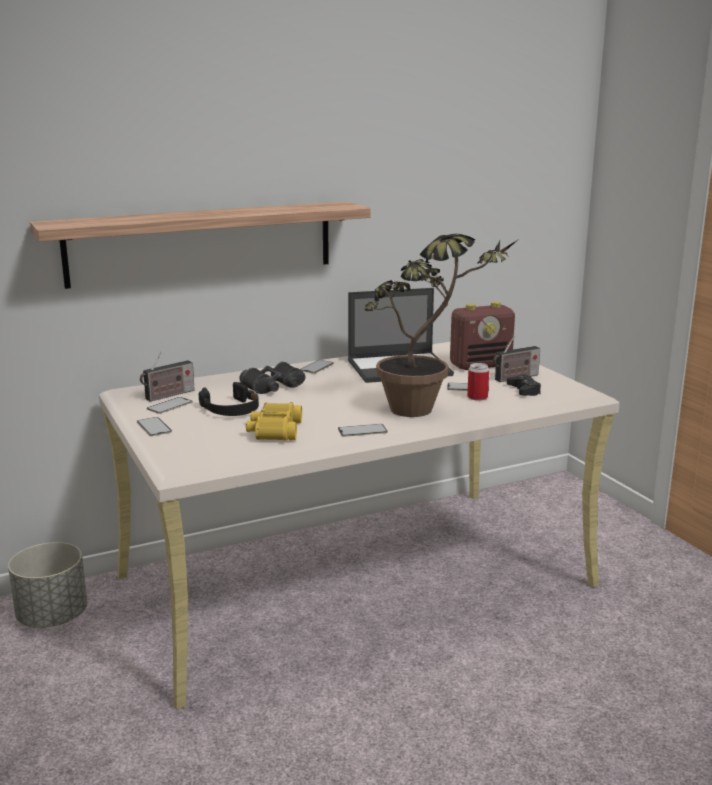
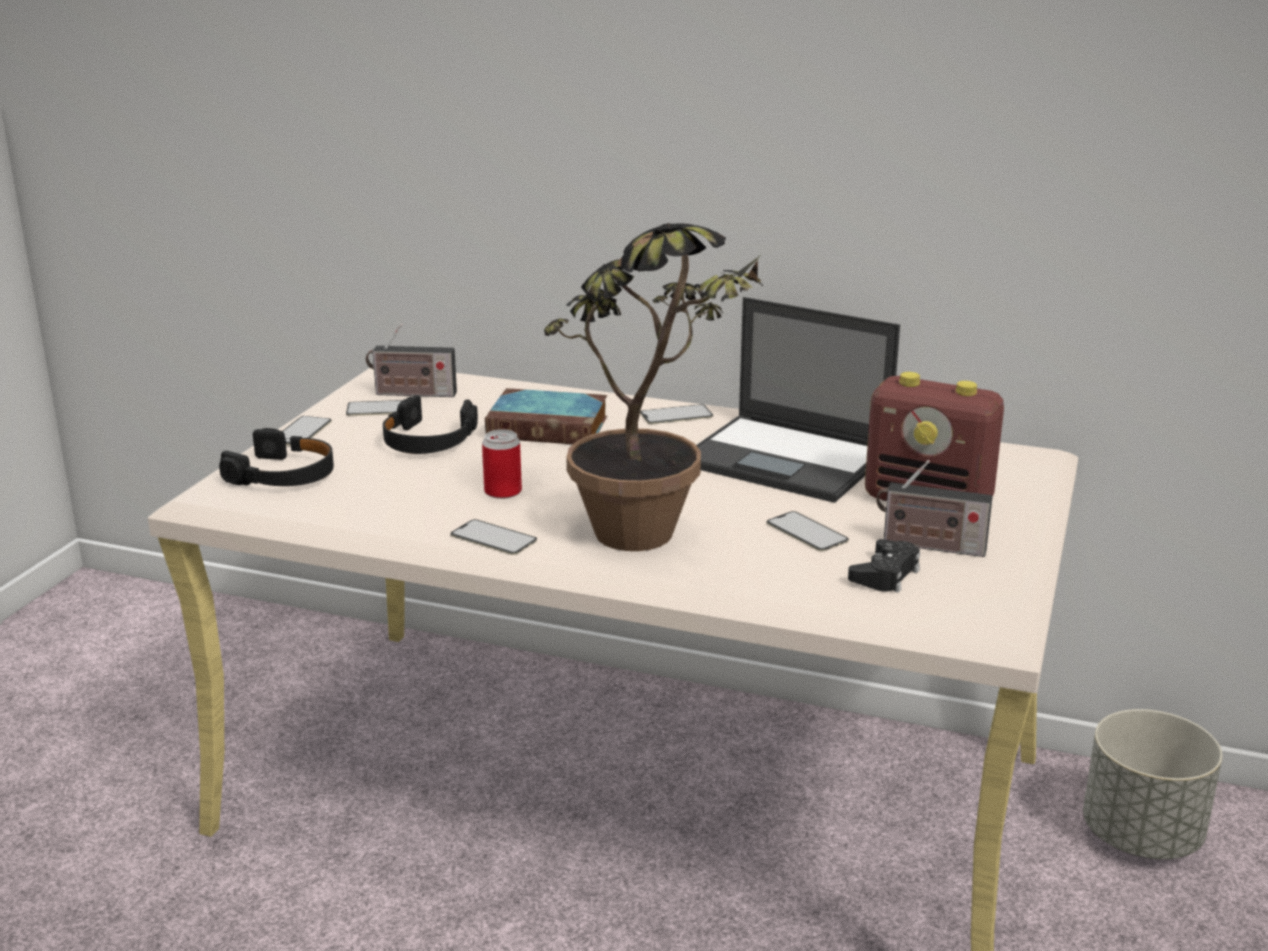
camera: 45 degrees right, 5 degrees up
grey planter [8,542,87,628] -> grey planter moved to [1083,709,1222,859]
shelf [30,201,371,289] -> none
black binoculars [240,362,306,394] -> book [485,388,607,444]
yellow binoculars [246,402,302,441] -> none
can [467,363,489,401] -> can moved to [482,429,522,499]
none -> black headphones [219,428,334,486]

